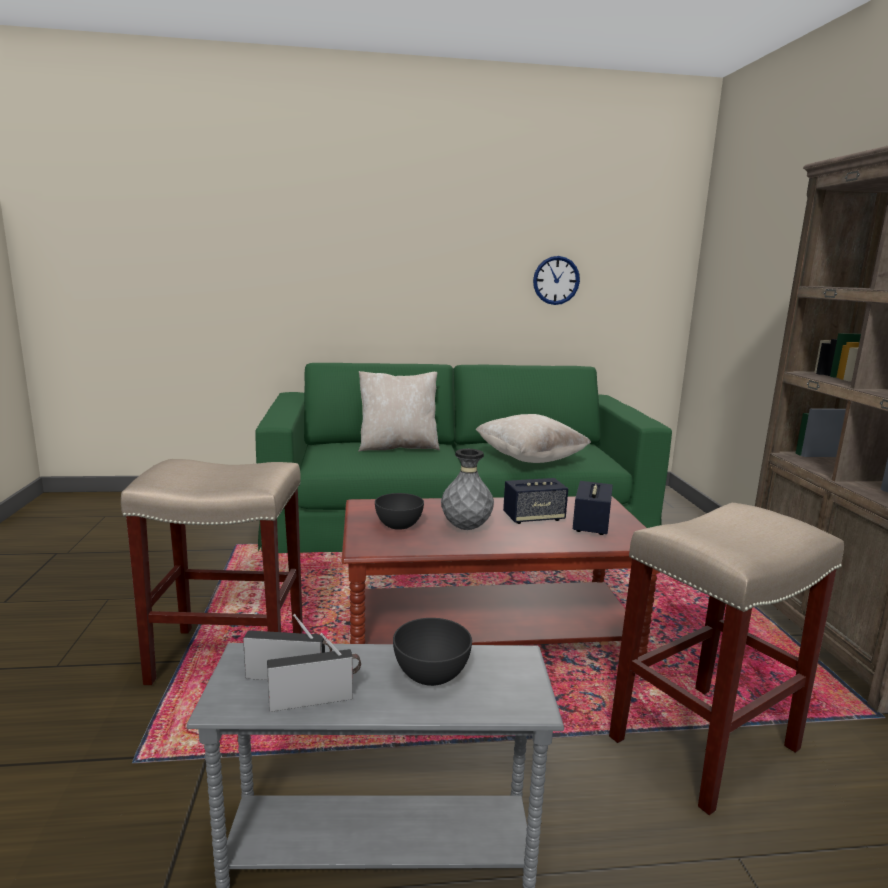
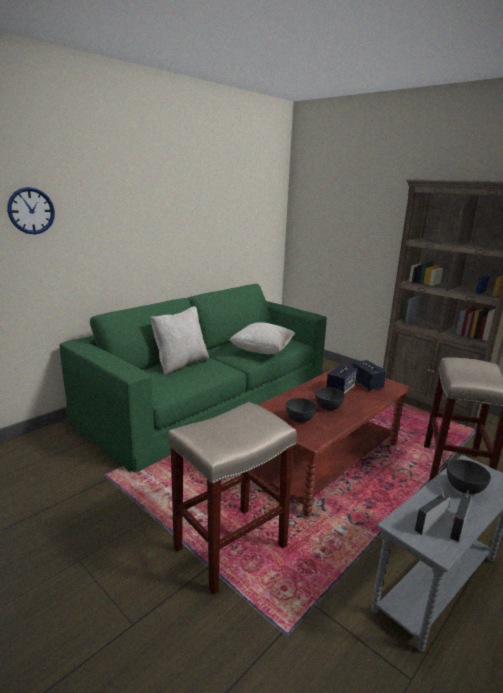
camera: 40 degrees left, 5 degrees up
grey vase [441,449,494,530] -> grey bowl [315,387,345,411]
wall clock [533,256,580,305] -> wall clock moved to [7,187,55,234]

